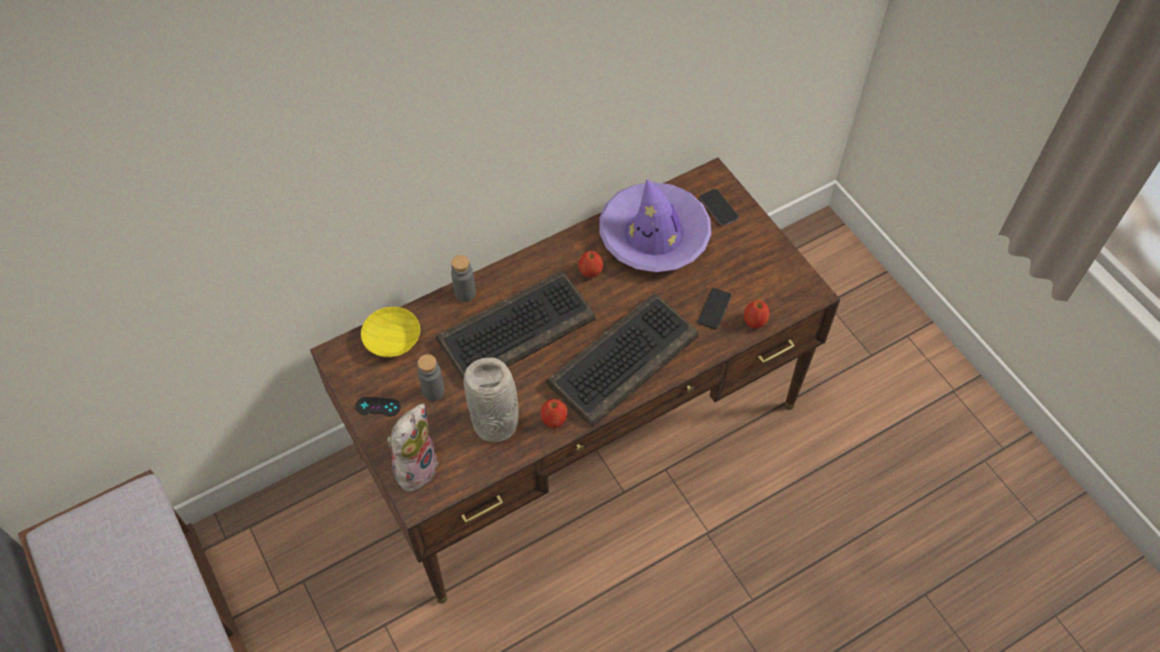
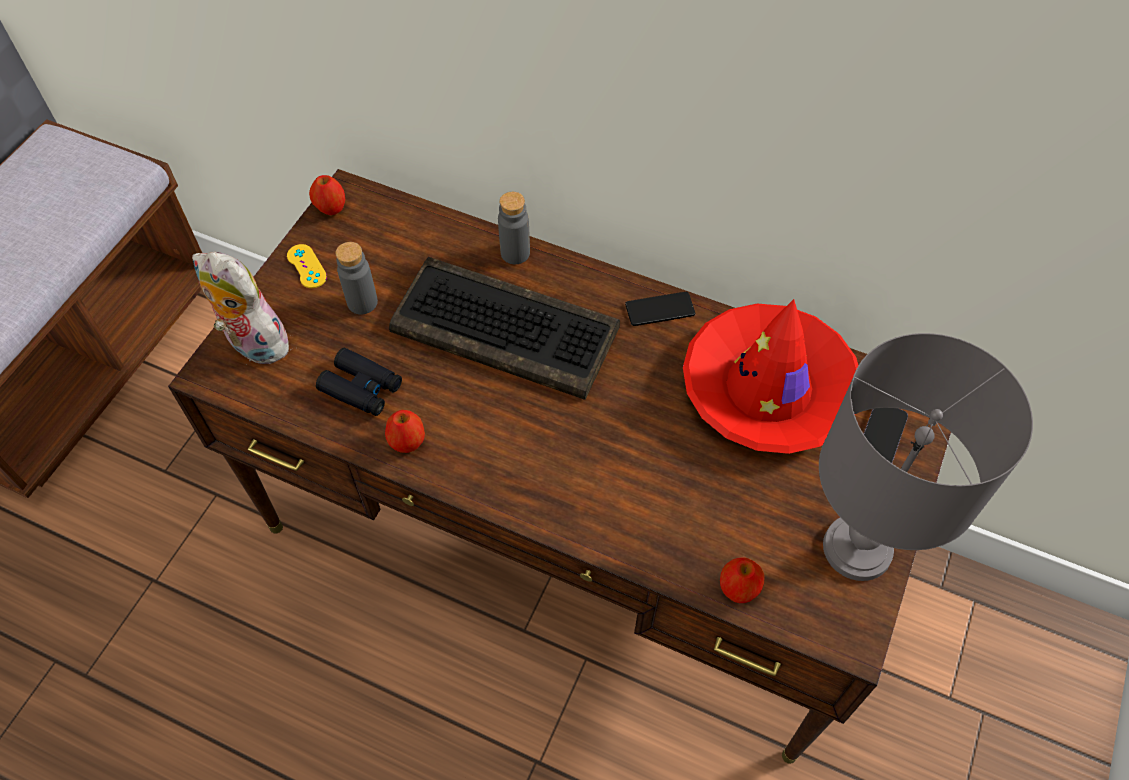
camera: 55 degrees right, 0 degrees up
black game controller [355,397,401,417] -> yellow game controller [287,244,327,288]
yellow bowl [361,307,420,357] -> none
plush toy [387,404,439,493] -> plush toy turned 135 degrees counterclockwise [192,252,289,365]
grey vase [464,358,519,442] -> black binoculars [316,348,402,416]
keyboard [546,293,699,427] -> none
apple [578,251,603,278] -> apple moved to [309,175,345,215]
purple hat [599,179,711,272] -> red hat [683,299,858,454]
phone [698,288,732,330] -> phone moved to [625,292,695,326]
none -> grey table lamp [819,333,1033,581]

